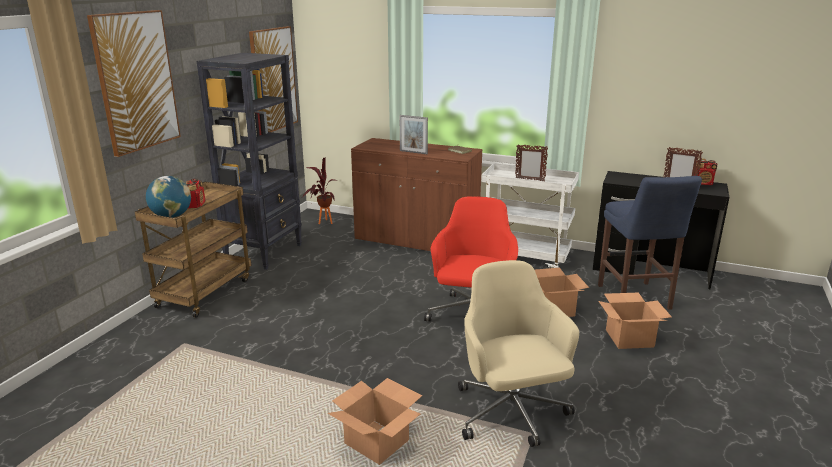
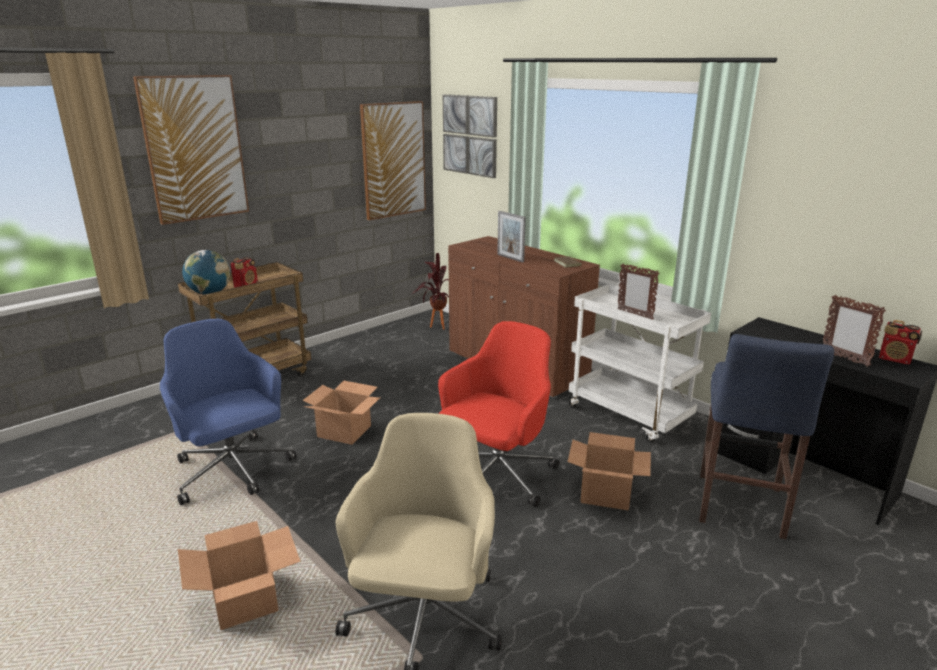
camera: 25 degrees right, 0 degrees up
black bookcase [197,53,302,270] -> none
cardboard box [599,292,672,349] -> cardboard box moved to [303,381,380,445]
none -> blue office chair [160,319,296,505]
none -> picture [443,94,497,178]

